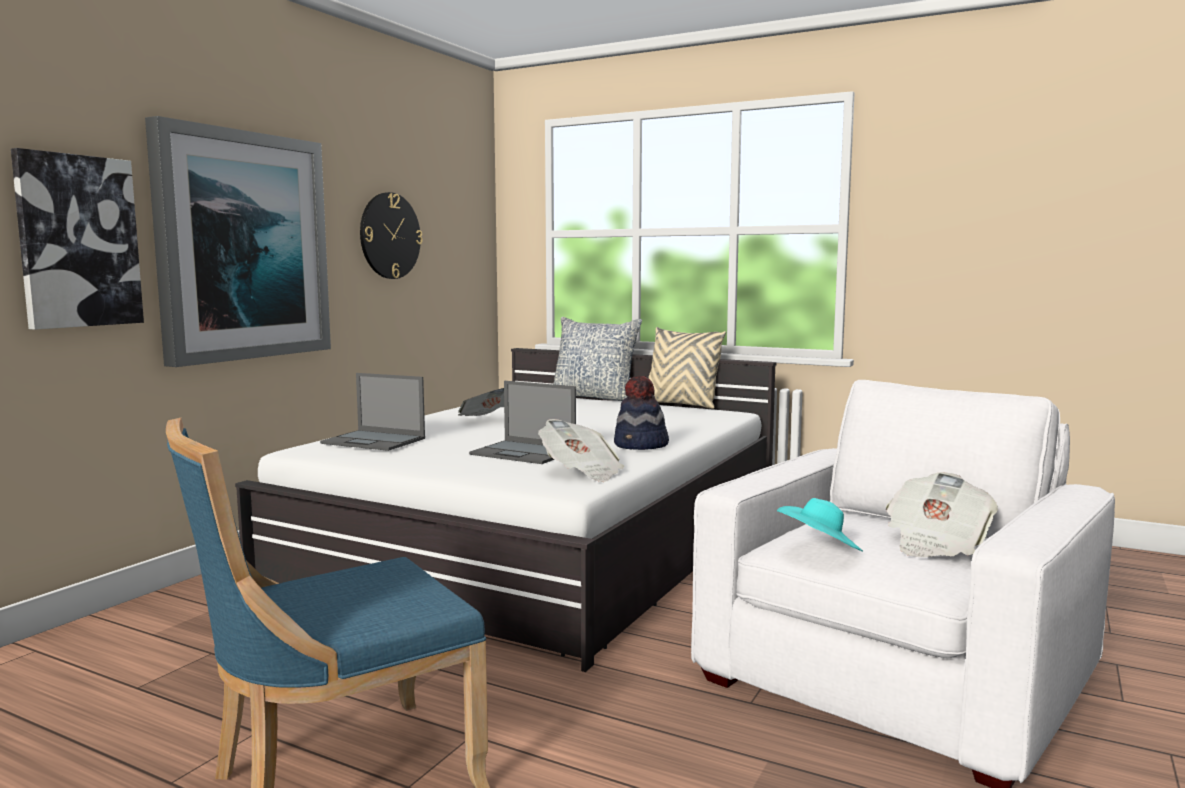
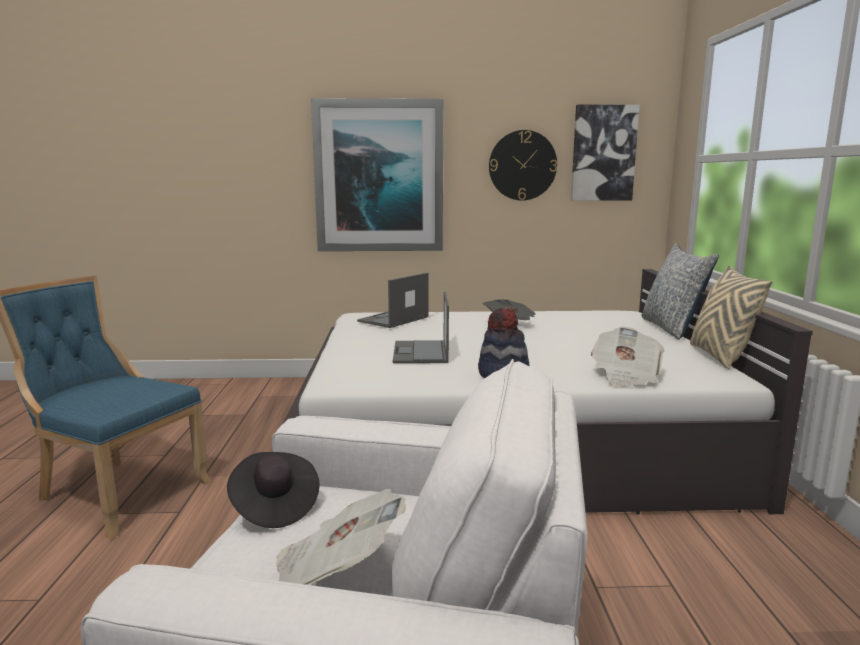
camera: 60 degrees right, 5 degrees up
picture [11,148,144,330] -> picture moved to [571,104,640,200]
laptop [320,373,425,451] -> laptop turned 45 degrees clockwise [357,273,429,328]
newspaper [538,419,624,482] -> newspaper moved to [591,327,664,387]
turquoise hat [777,498,863,552] -> black hat [227,452,319,528]

